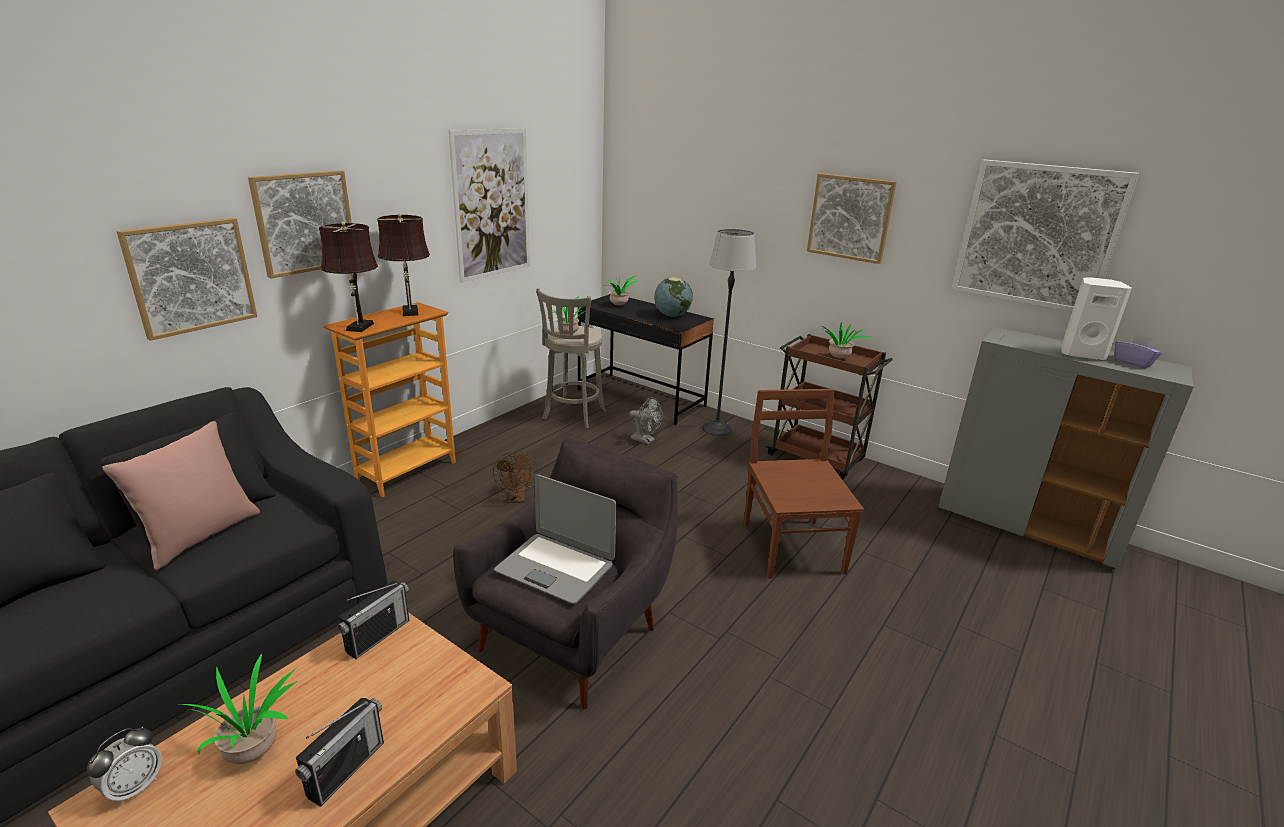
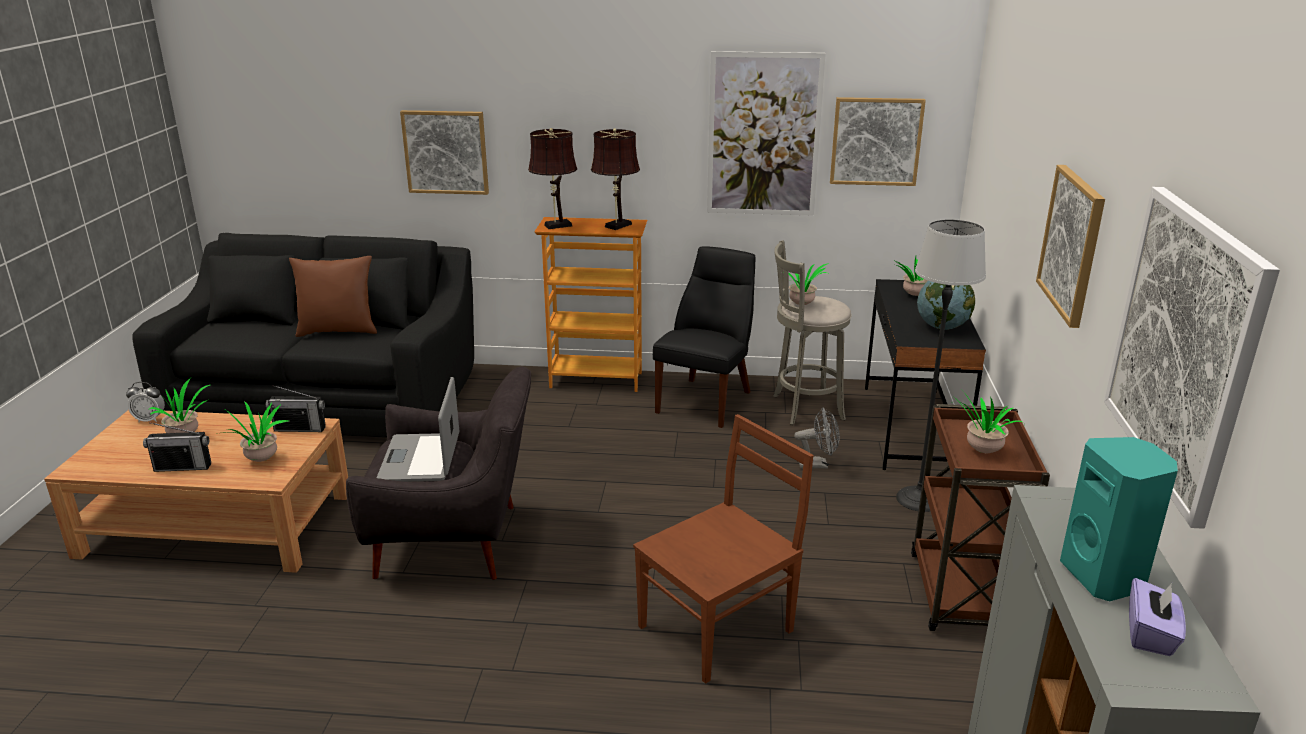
camera: 60 degrees right, 0 degrees up
pink pillow [102,421,260,570] -> brown pillow [289,256,377,337]
picture [248,170,352,278] -> picture moved to [830,97,926,186]
brown fan [493,451,538,503] -> none
grey fan [629,397,663,444] -> grey fan turned 90 degrees counterclockwise [794,408,840,469]
white speaker [1061,277,1132,360] -> turquoise speaker [1060,437,1178,601]
none -> potted plant [223,401,289,462]
none -> black chair [653,246,755,428]

